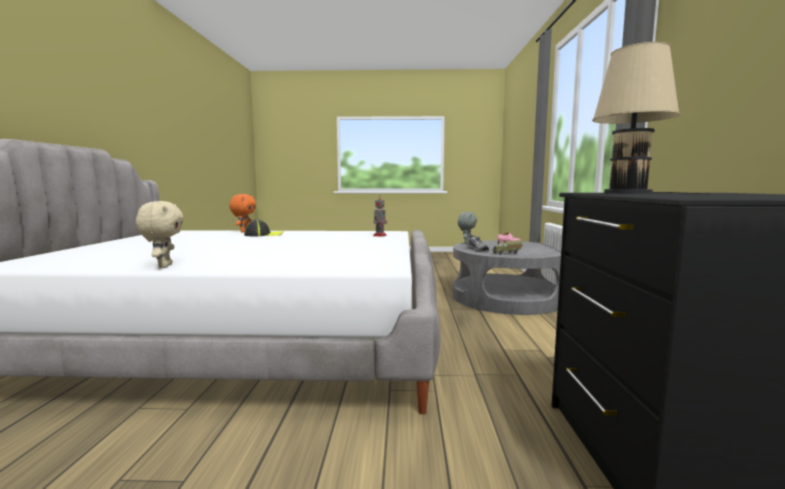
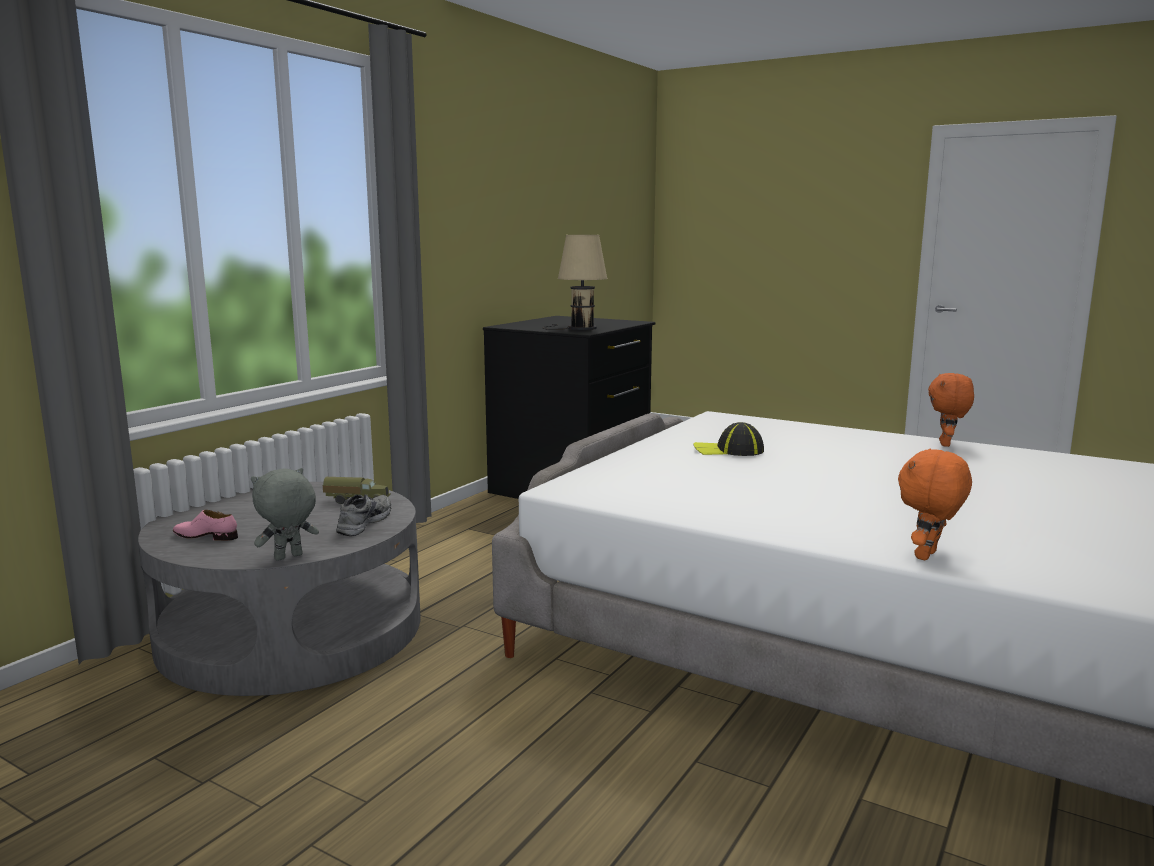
camera: 150 degrees left, 5 degrees up
beige plush toy [136,201,183,268] -> orange plush toy [928,373,974,447]
cap [244,220,284,236] -> cap moved to [693,422,764,456]
toy robot [373,195,387,237] -> none

